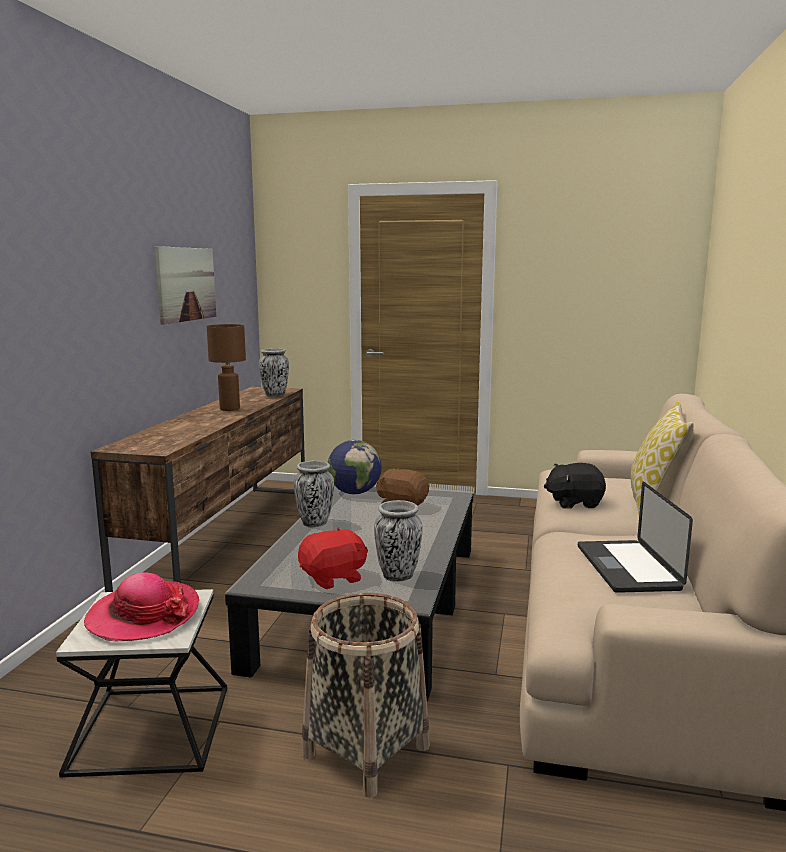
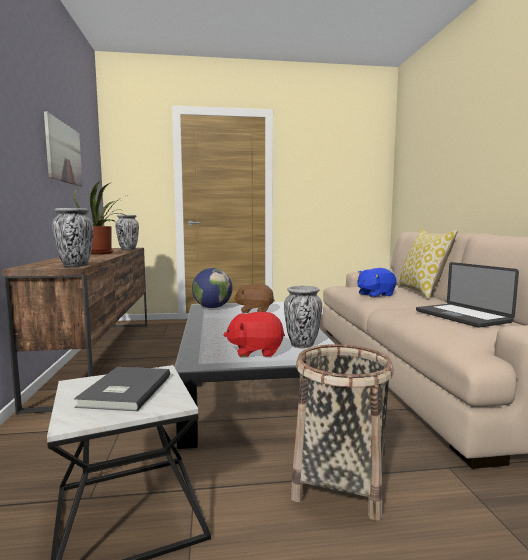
camera: 20 degrees left, 5 degrees down
hat [84,572,199,642] -> grey book [74,367,170,411]
brown table lamp [207,324,246,411] -> potted plant [74,181,128,255]
vase [294,460,334,527] -> vase moved to [52,208,93,267]
red plush toy [298,527,368,589] -> red plush toy turned 135 degrees counterclockwise [224,312,285,357]
black plush toy [544,463,606,509] -> blue plush toy [357,268,397,298]

